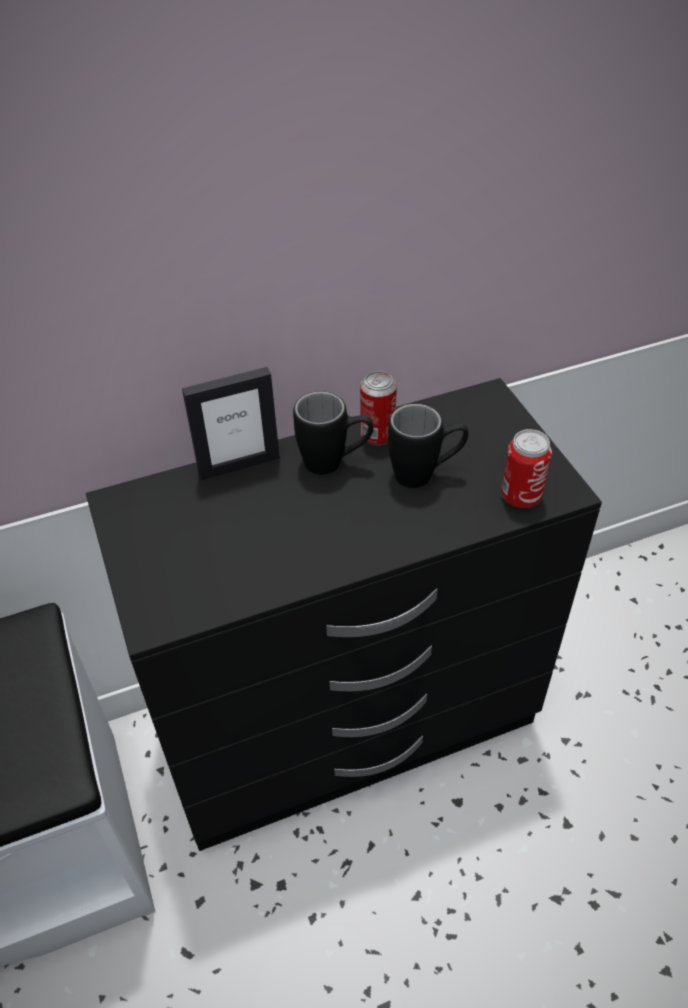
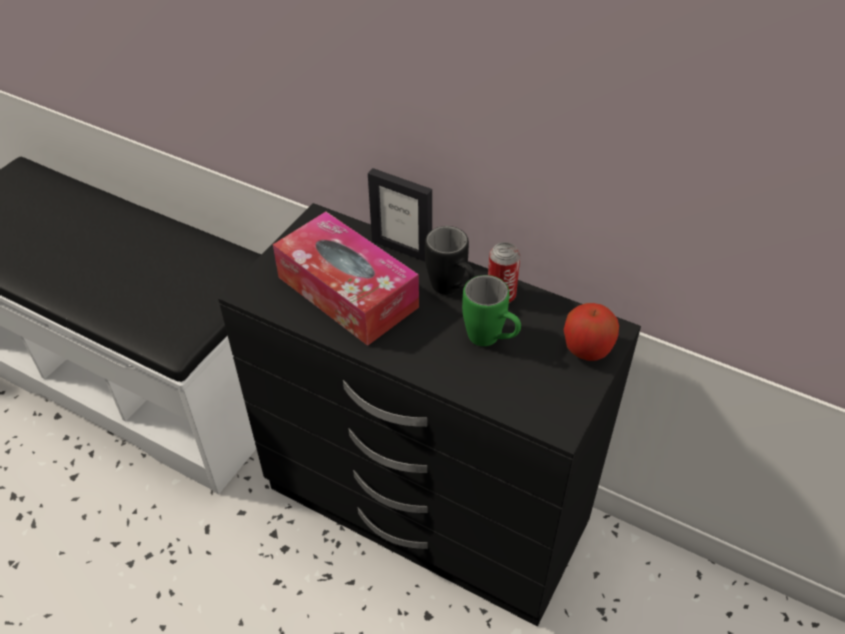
camera: 50 degrees right, 0 degrees up
black mug [388,404,469,488] -> green mug [462,275,521,346]
can [501,429,552,508] -> none
none -> tissue box [273,212,419,346]
none -> apple [564,303,619,361]

